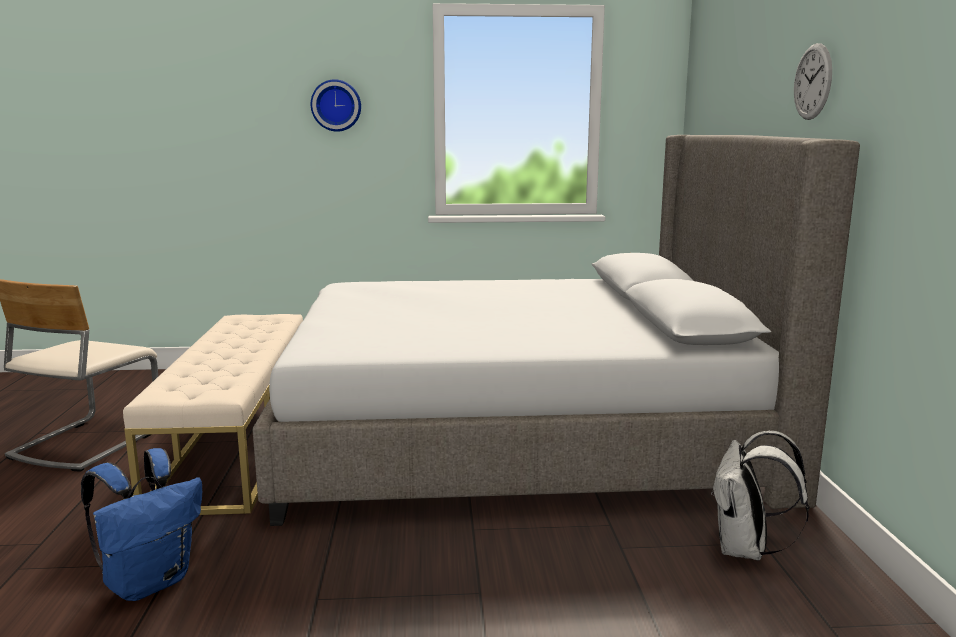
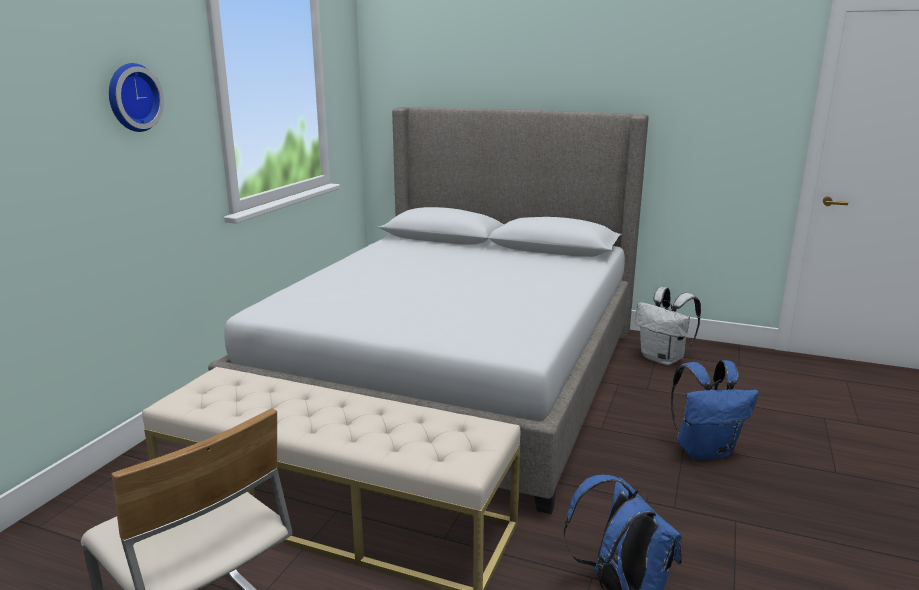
camera: 65 degrees left, 5 degrees up
wall clock [794,43,832,120] -> none
none -> blue backpack [671,360,759,460]

